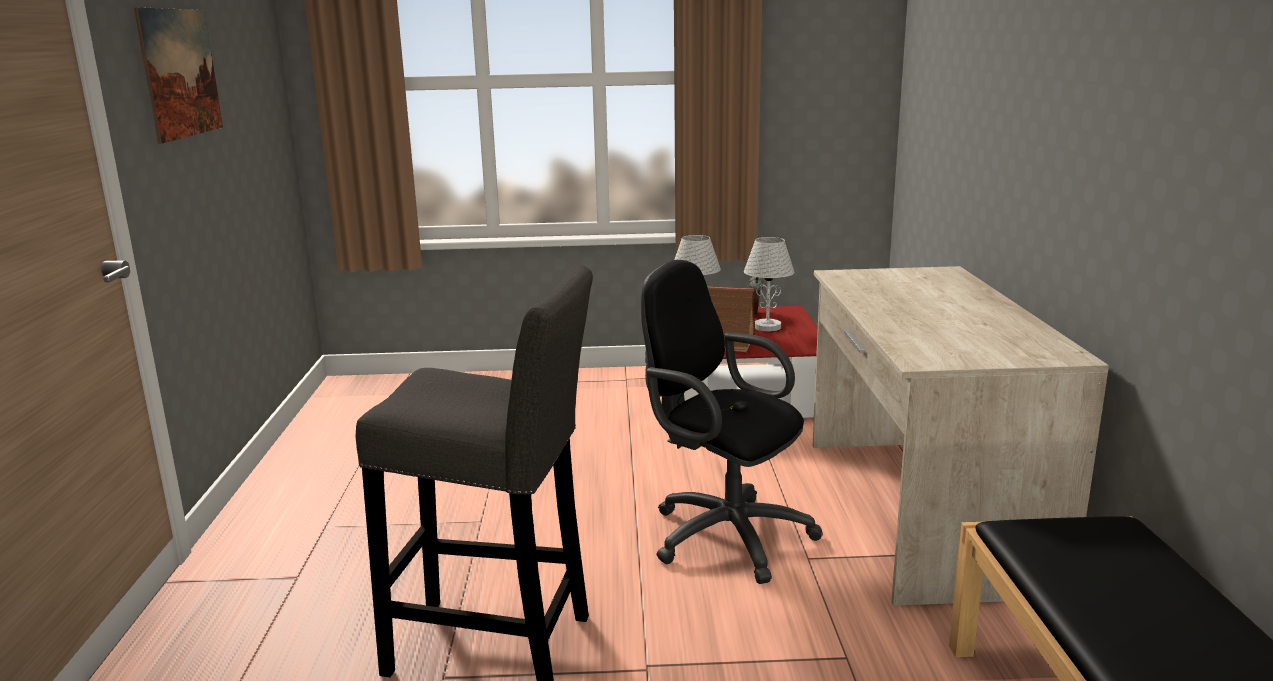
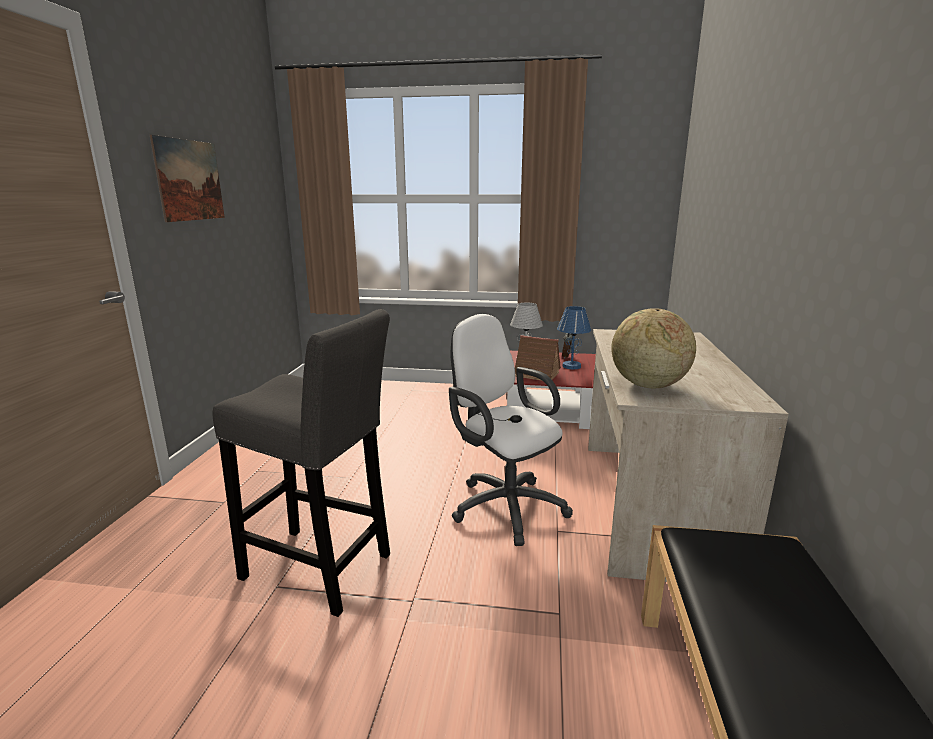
camera: 10 degrees right, 0 degrees up
black office chair [641,260,823,584] -> white office chair [449,314,573,546]
white table lamp [744,237,795,331] -> blue table lamp [557,306,591,369]
none -> globe [611,308,696,388]

